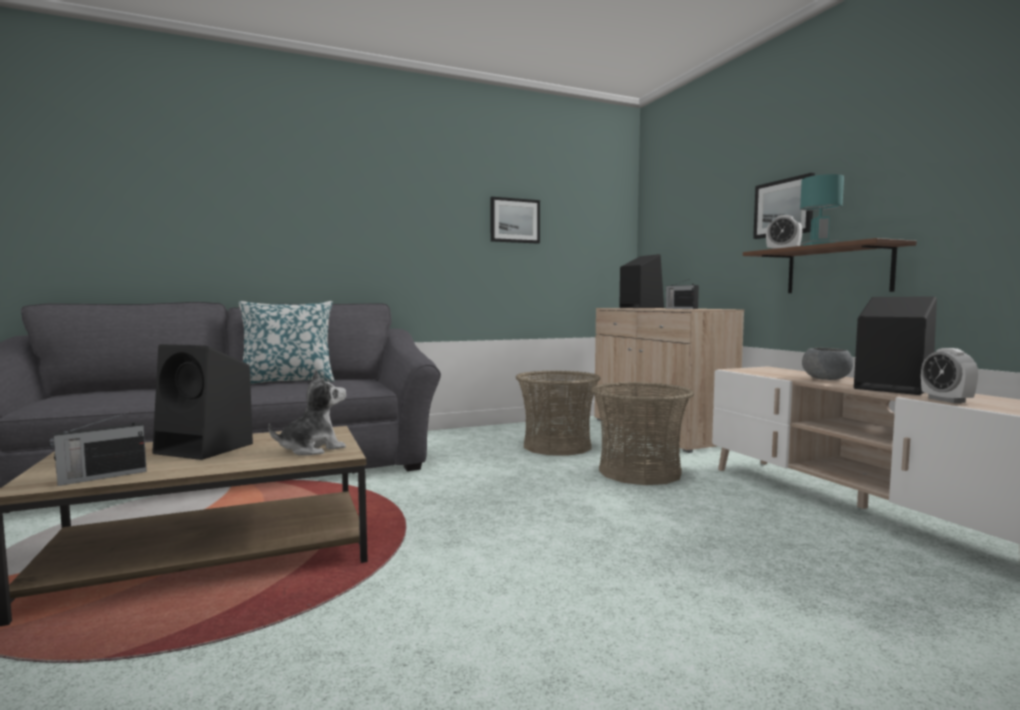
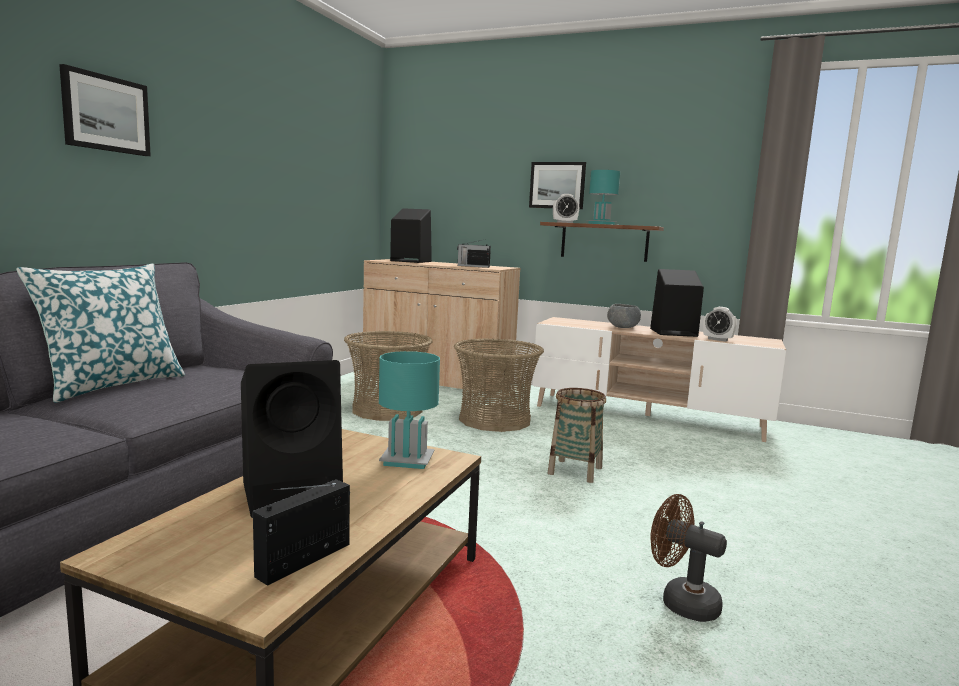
camera: 45 degrees left, 5 degrees up
radio [50,412,147,486] -> radio turned 150 degrees counterclockwise [253,479,350,586]
plush toy [268,370,346,455] -> turquoise table lamp [379,351,440,469]
picture [491,197,540,244] -> picture moved to [59,64,151,156]
none -> basket [548,388,606,483]
none -> brown fan [650,494,727,622]

